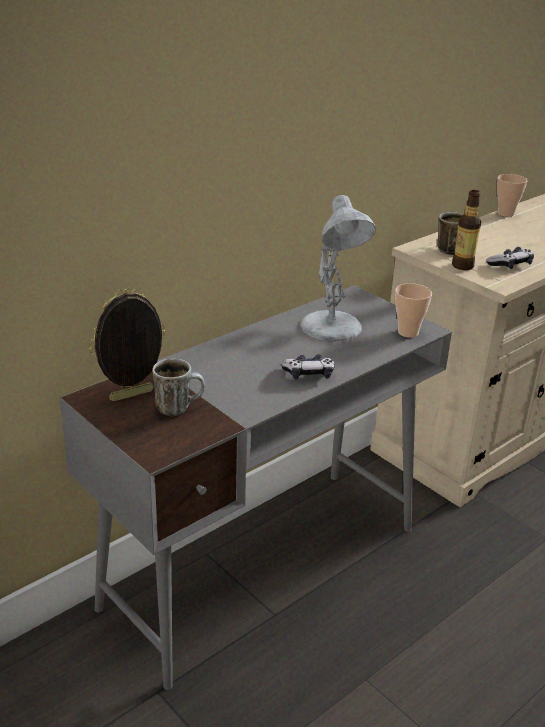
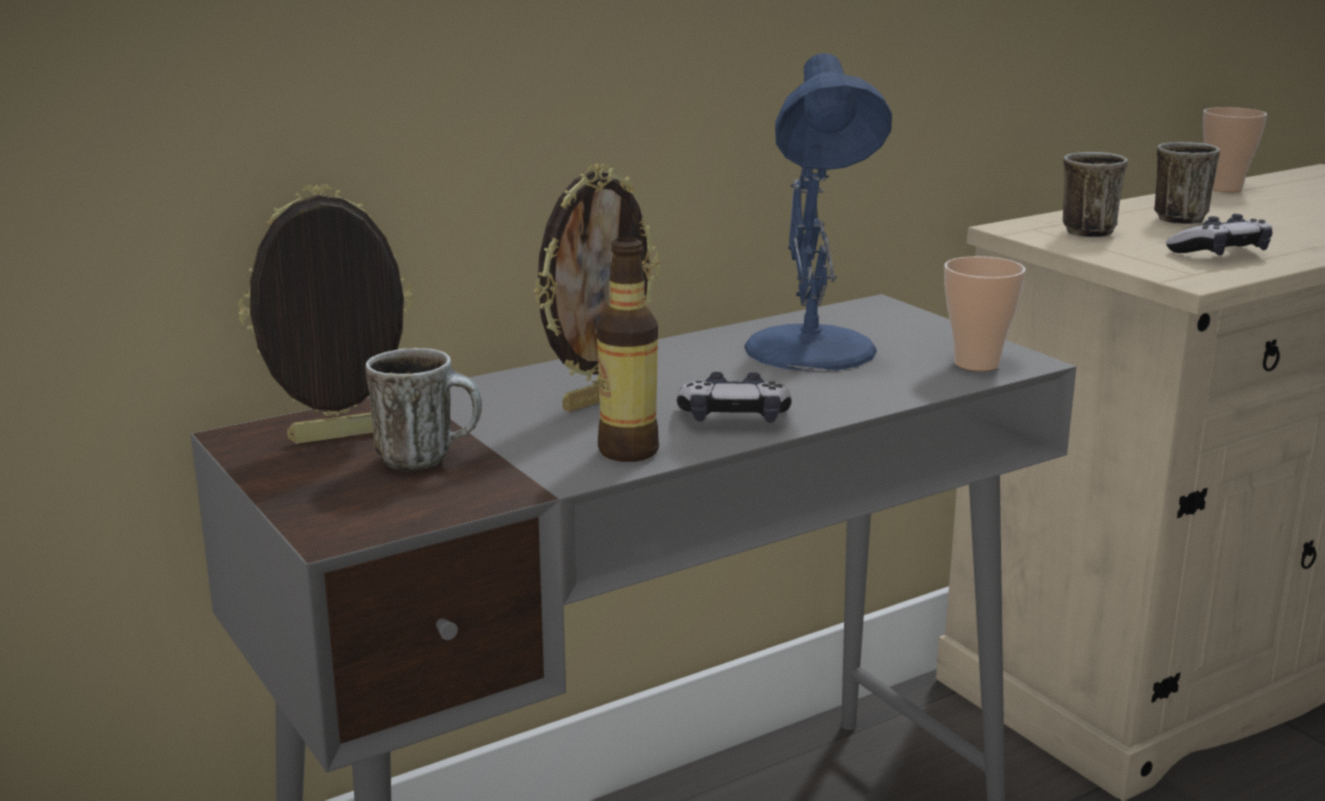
camera: 10 degrees right, 10 degrees down
white table lamp [300,195,376,341] -> blue table lamp [744,53,892,371]
bottle [452,190,481,270] -> bottle moved to [597,237,659,462]
none -> picture frame [533,164,661,412]
none -> mug [1154,142,1220,224]

